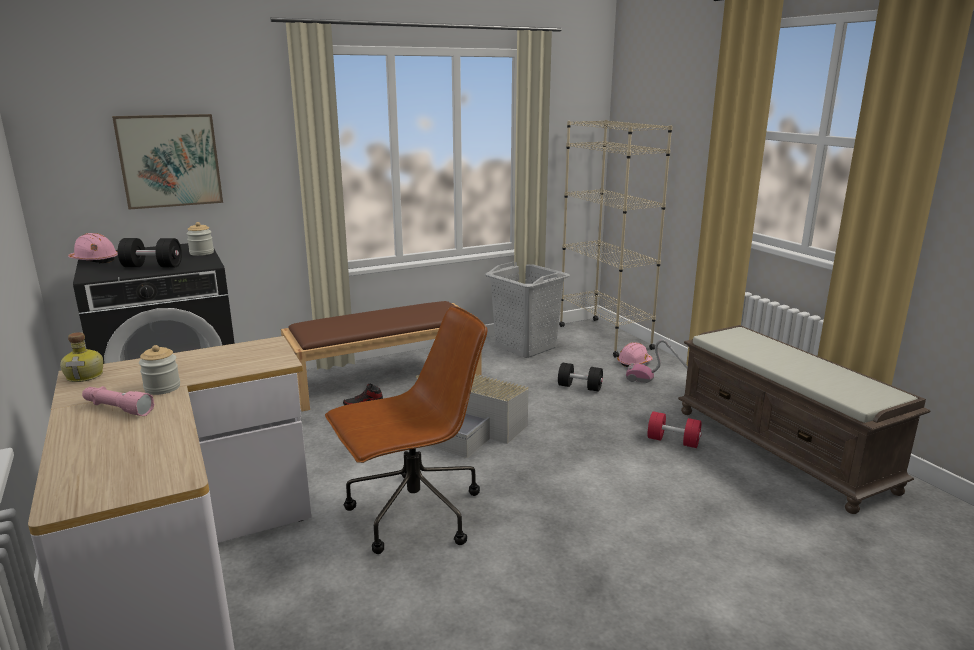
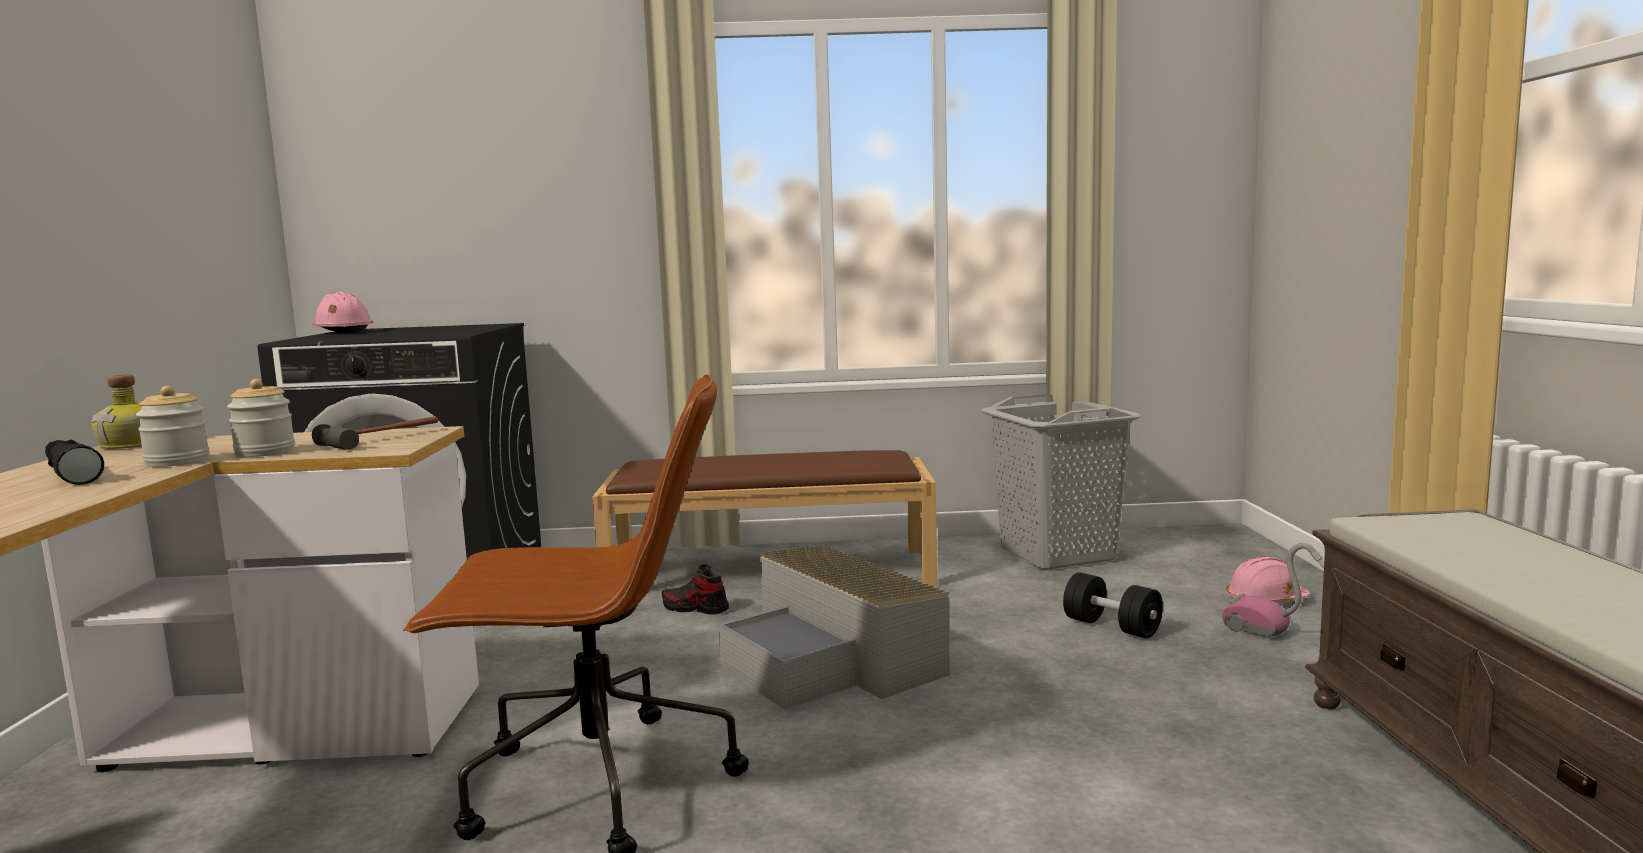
camera: 25 degrees right, 10 degrees down
pink flashlight [82,386,154,416] -> black flashlight [45,439,104,485]
picture [112,114,223,210] -> none
black dumbbell [118,238,182,267] -> none
jar [186,222,214,256] -> jar moved to [227,379,295,457]
beige bookcase [559,120,672,357] -> none
red dumbbell [647,411,702,448] -> none
none -> hammer [312,416,438,450]

